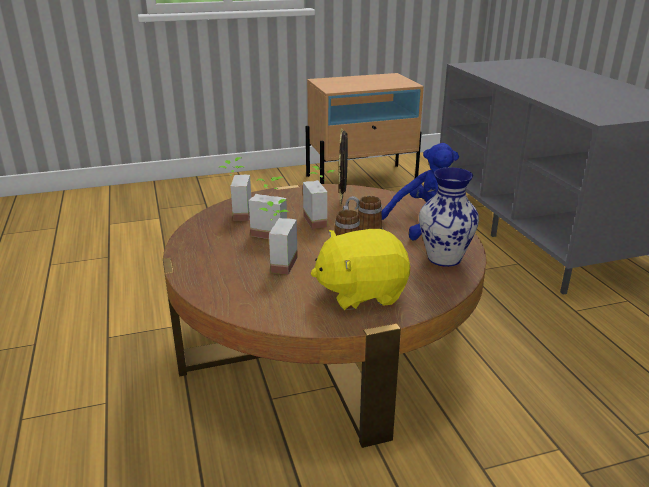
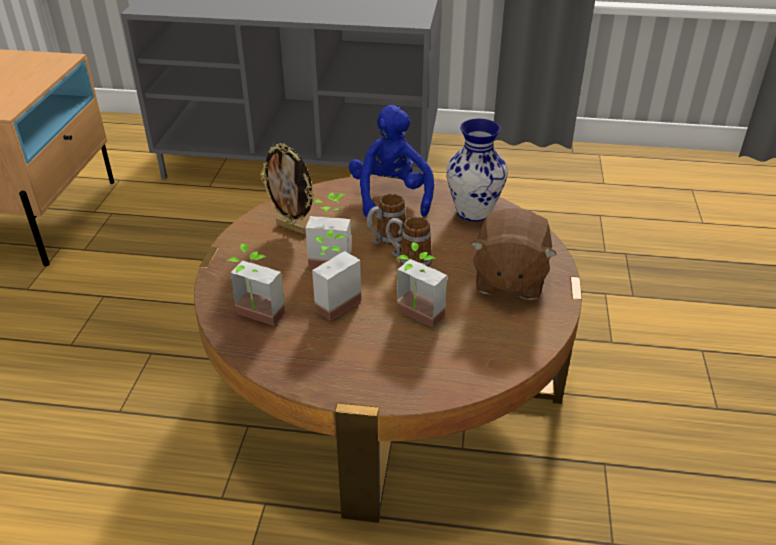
camera: 65 degrees left, 10 degrees up
yellow plush toy [310,229,410,310] -> brown plush toy [471,208,557,300]

